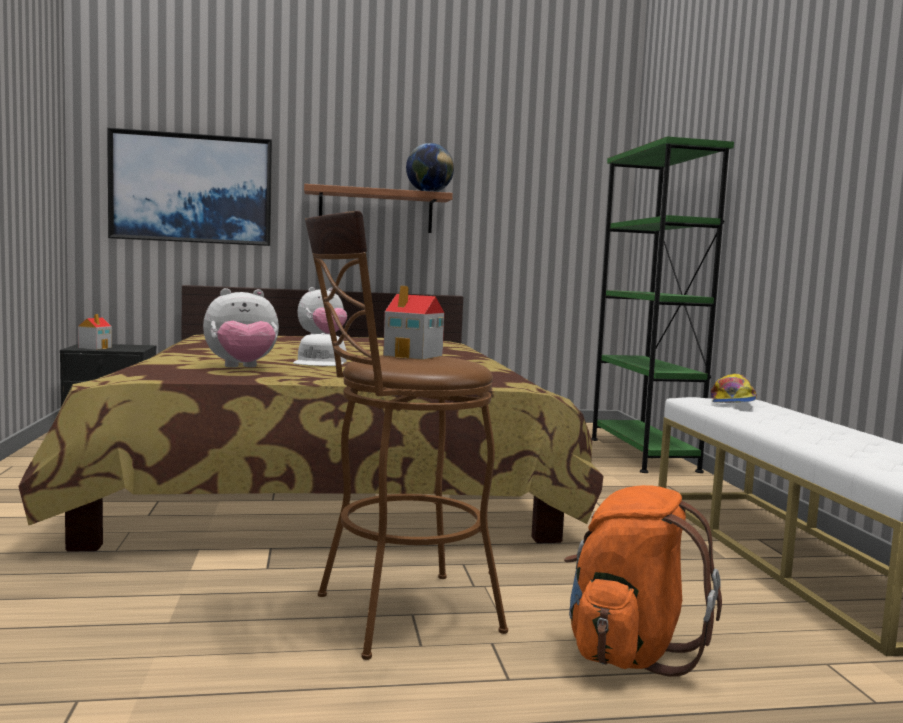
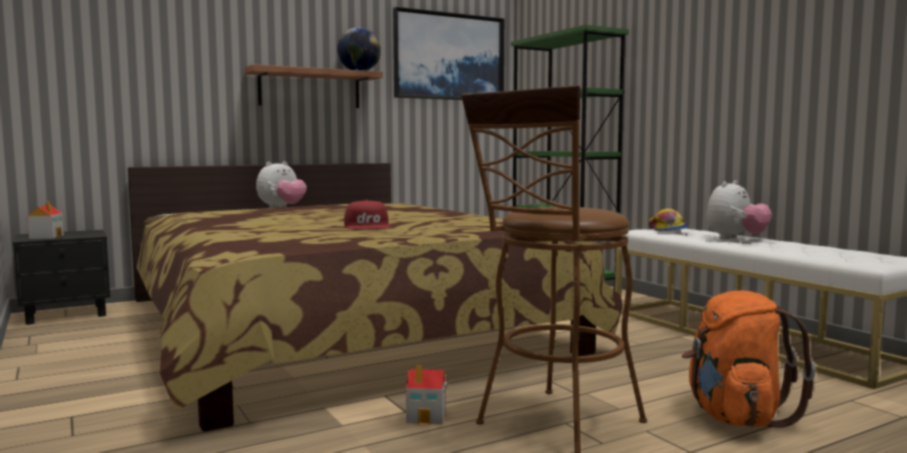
camera: 20 degrees left, 0 degrees up
picture [107,128,272,246] -> picture moved to [393,7,504,100]
plush toy [203,288,279,367] -> plush toy moved to [706,181,772,239]
white cap [293,333,347,366] -> red cap [344,200,391,229]
toy house [383,285,444,360] -> toy house moved to [406,365,447,425]

